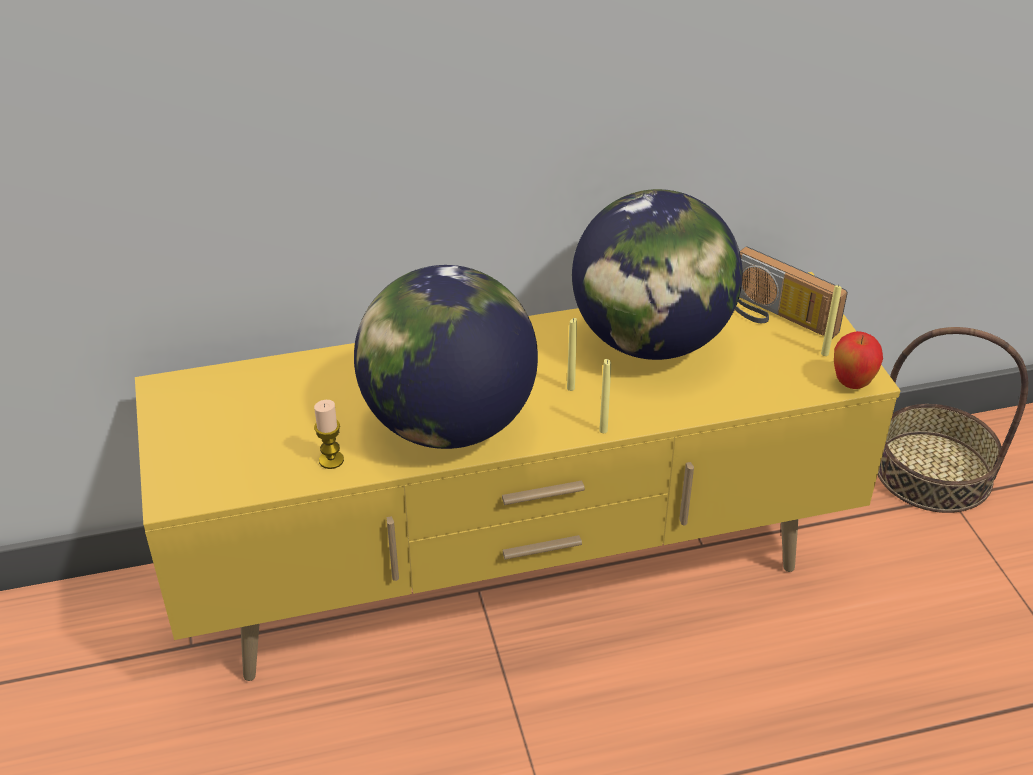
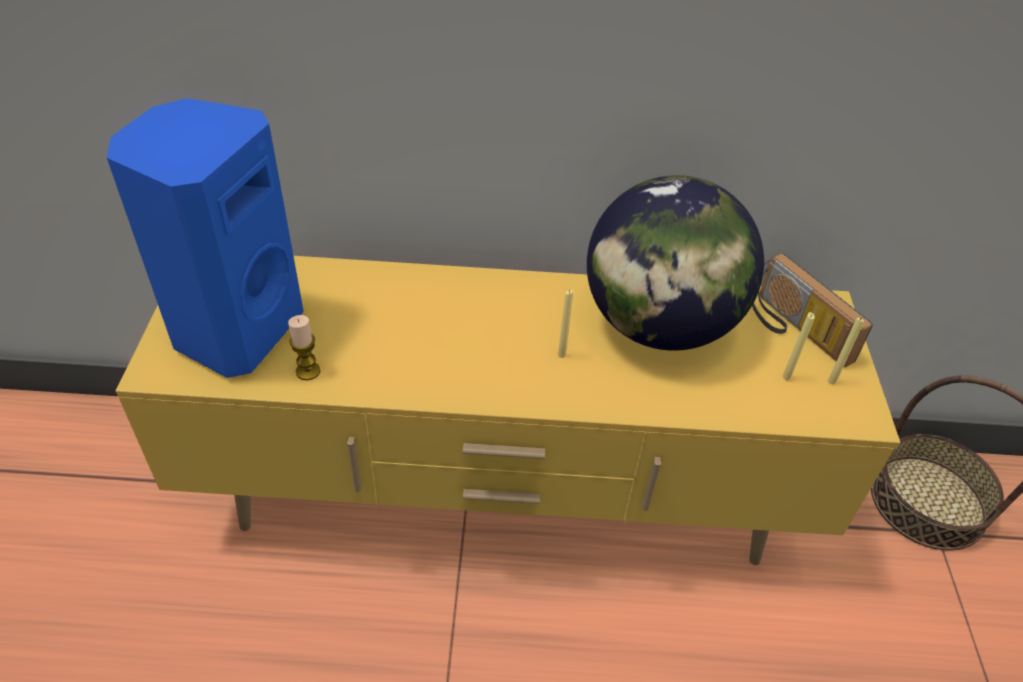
camera: 15 degrees right, 5 degrees up
globe [354,265,538,449] -> none
yellow candle [599,359,611,433] -> yellow candle moved to [782,312,815,381]
apple [834,331,883,389] -> none
none -> blue speaker [107,98,304,378]

